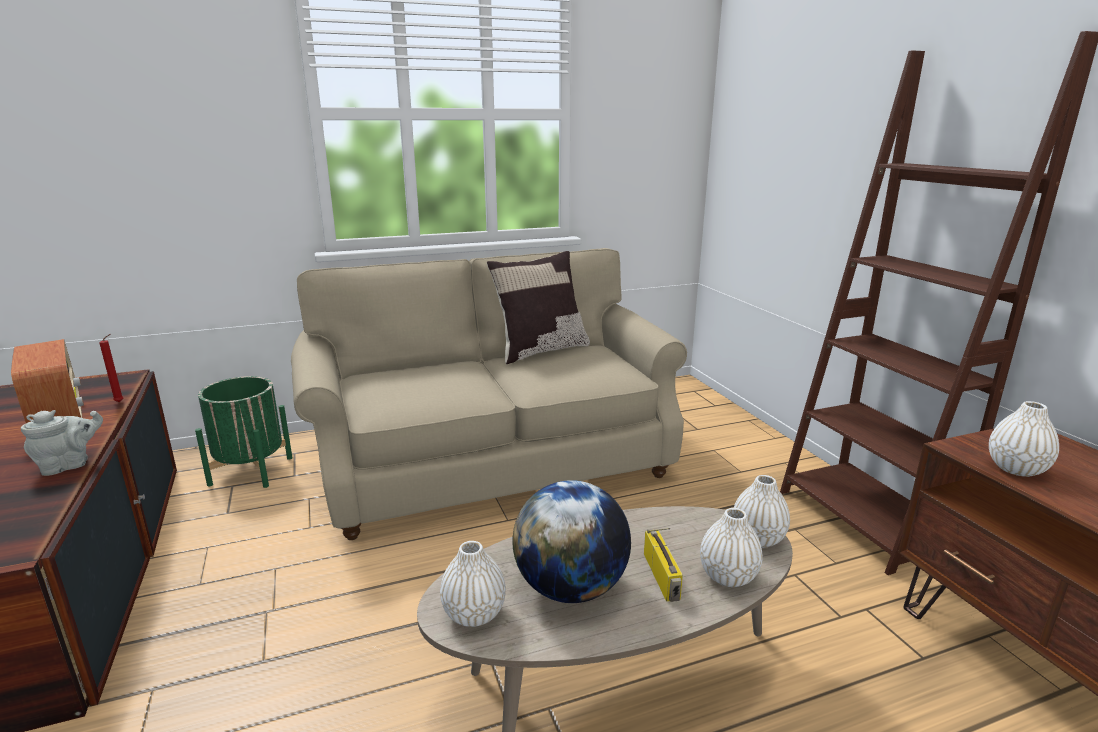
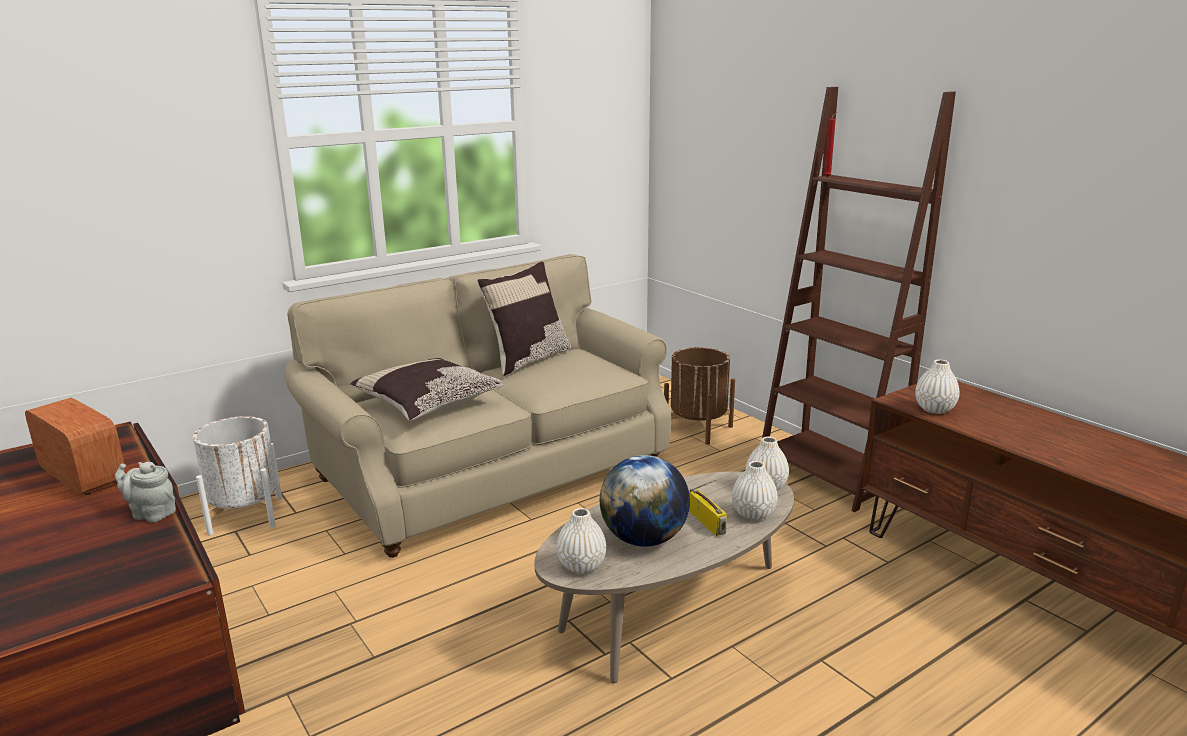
camera: 15 degrees left, 0 degrees up
grey teapot [21,410,103,476] -> grey teapot turned 105 degrees counterclockwise [115,462,176,523]
red candle [99,334,124,402] -> red candle moved to [824,112,837,177]
green planter [195,376,292,488] -> white planter [193,416,282,535]
none -> pillow [350,358,504,421]
none -> brown planter [664,347,735,445]

